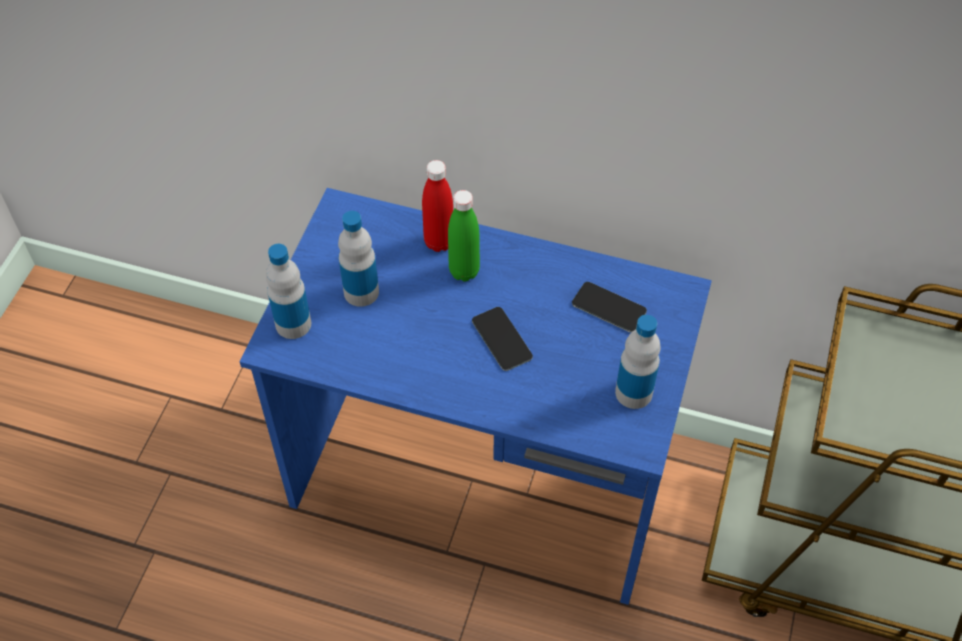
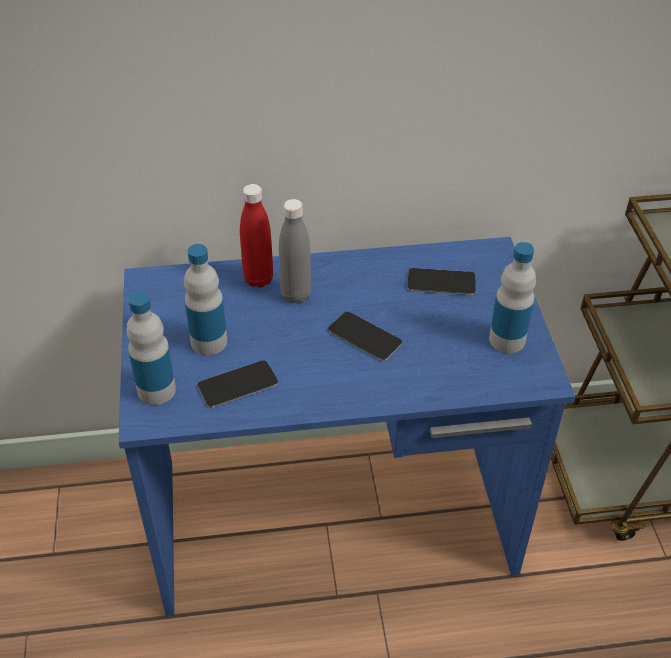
camera: 25 degrees left, 10 degrees down
green bottle [448,190,480,282] -> grey bottle [279,199,311,303]
none -> phone [198,360,278,408]

